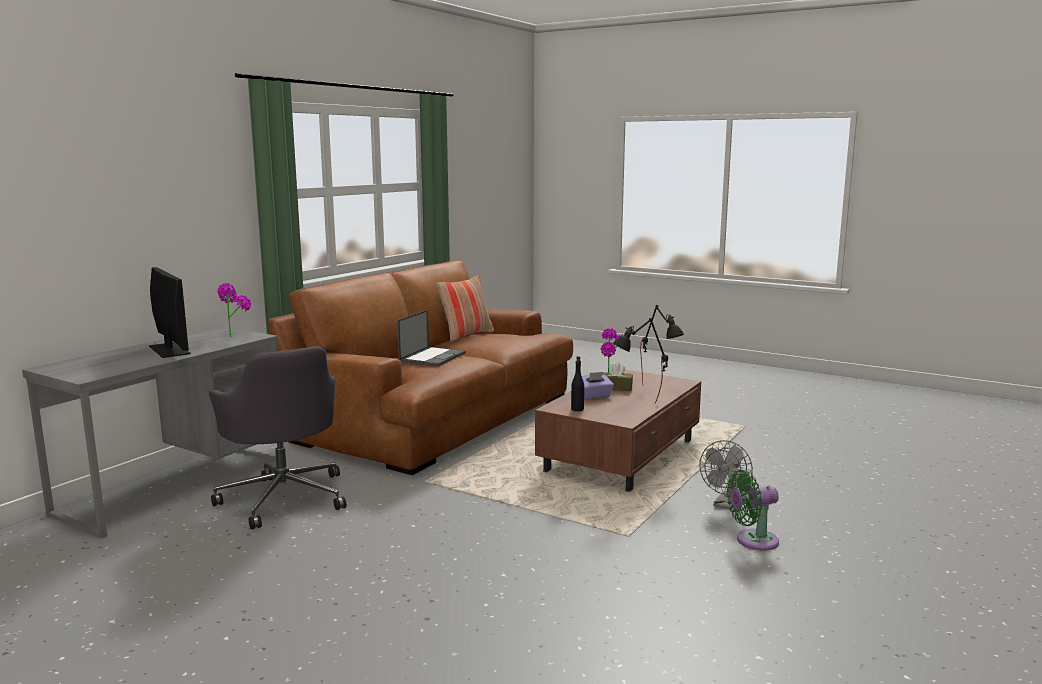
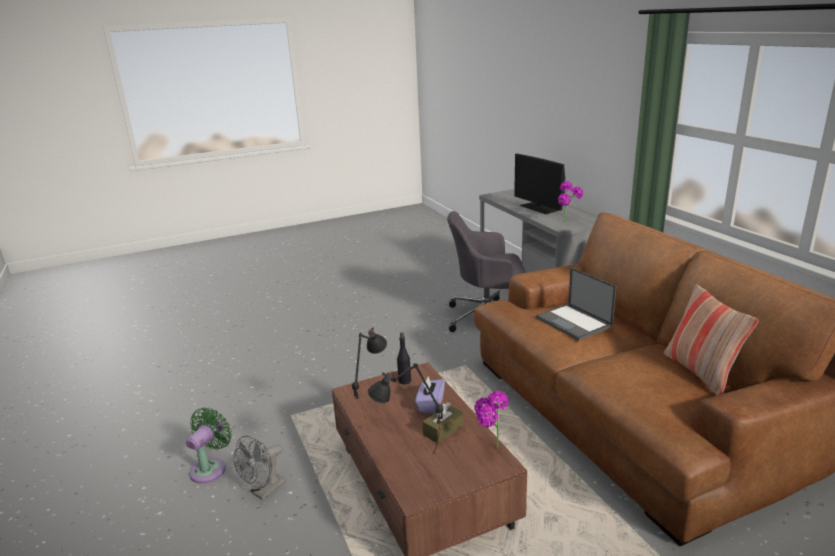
camera: 125 degrees right, 10 degrees up
monitor [149,267,191,358] -> monitor turned 60 degrees clockwise [514,154,565,214]
grey fan [700,440,753,510] -> grey fan turned 120 degrees counterclockwise [234,436,286,500]

